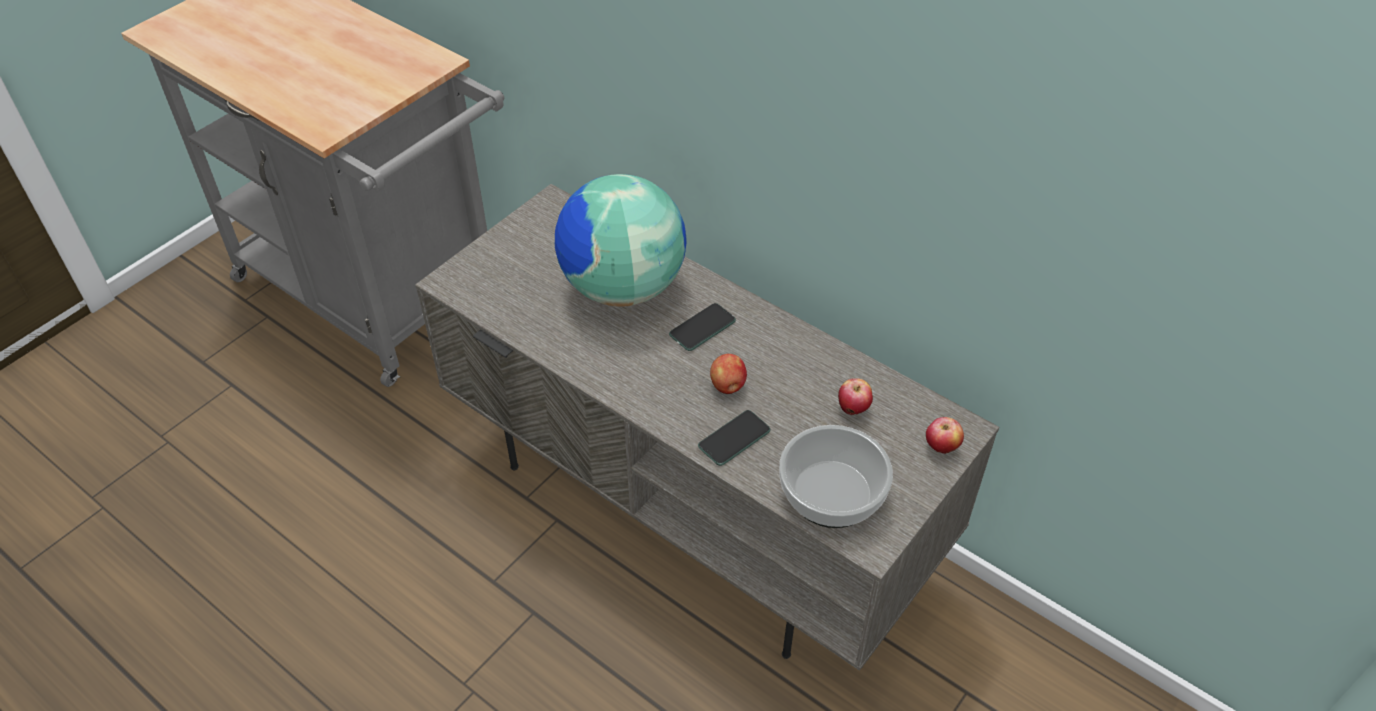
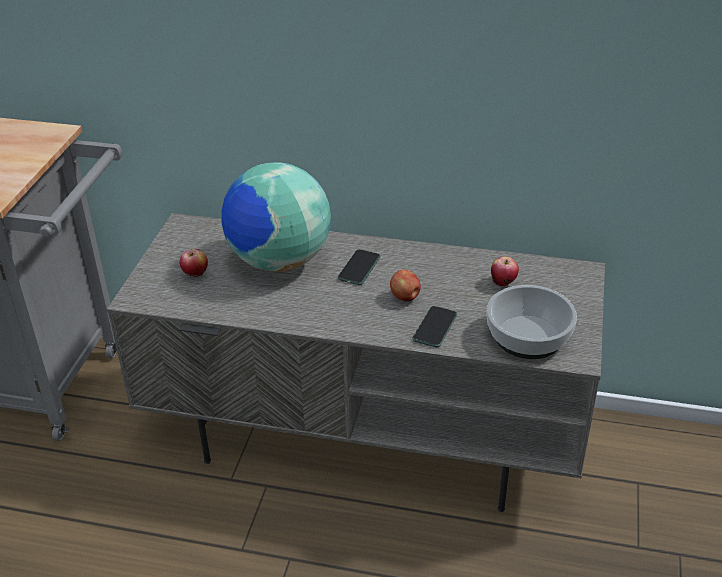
camera: 25 degrees left, 10 degrees down
apple [926,417,964,454] -> apple moved to [180,249,208,277]

